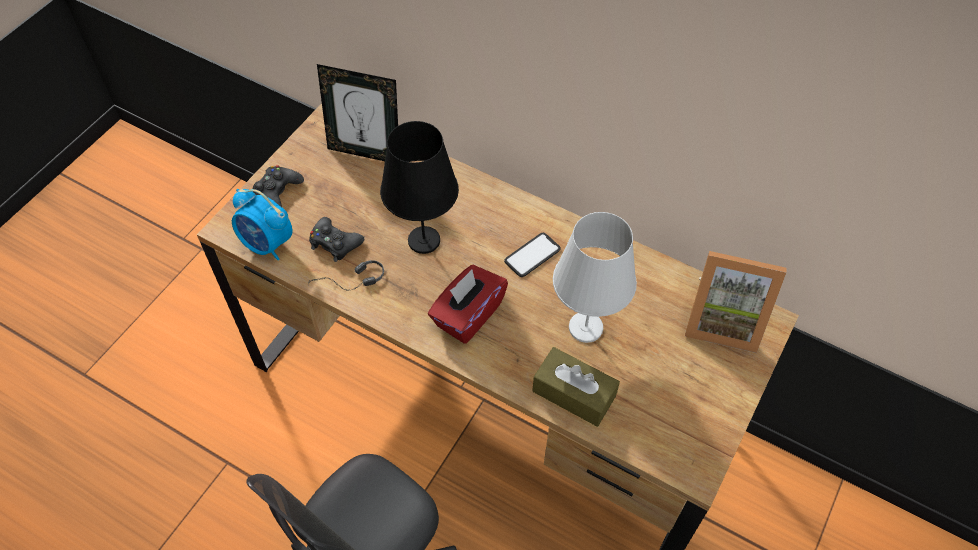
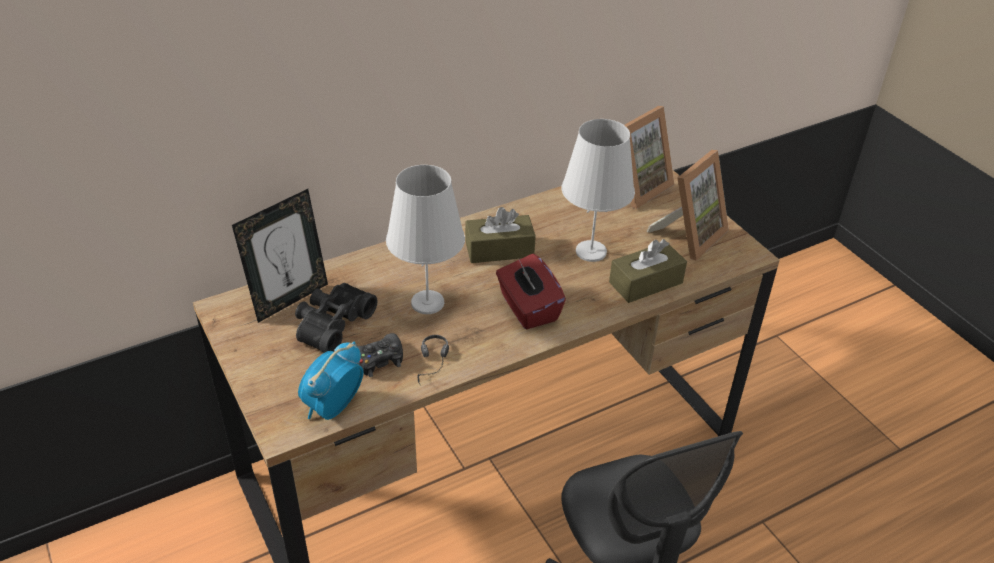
camera: 60 degrees left, 15 degrees down
alarm clock [232,189,292,260] -> alarm clock turned 150 degrees clockwise [298,342,363,420]
black game controller [253,165,304,207] -> none
black table lamp [380,121,459,254] -> white table lamp [386,165,465,314]
phone [504,233,561,277] -> brown tissue box [465,207,536,263]
none -> black binoculars [295,283,378,353]
none -> picture frame [647,150,729,261]

